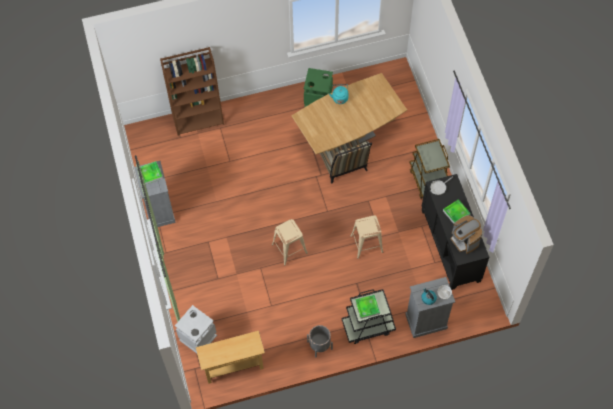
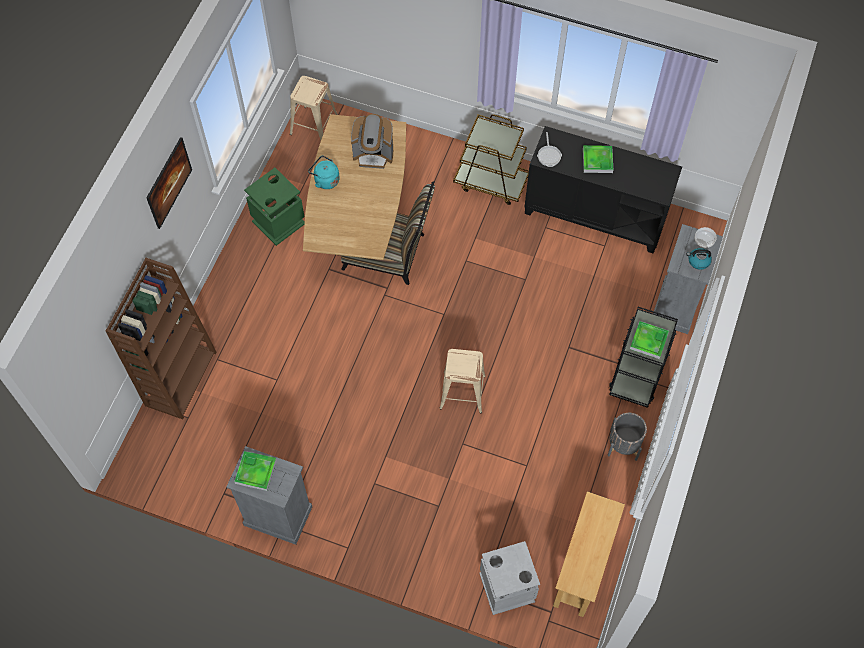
camera: 55 degrees left, 0 degrees up
beige stool [351,215,383,259] -> beige stool moved to [290,76,338,140]
coffee machine [450,215,483,254] -> coffee machine moved to [351,114,393,169]
none -> picture [146,137,192,229]

